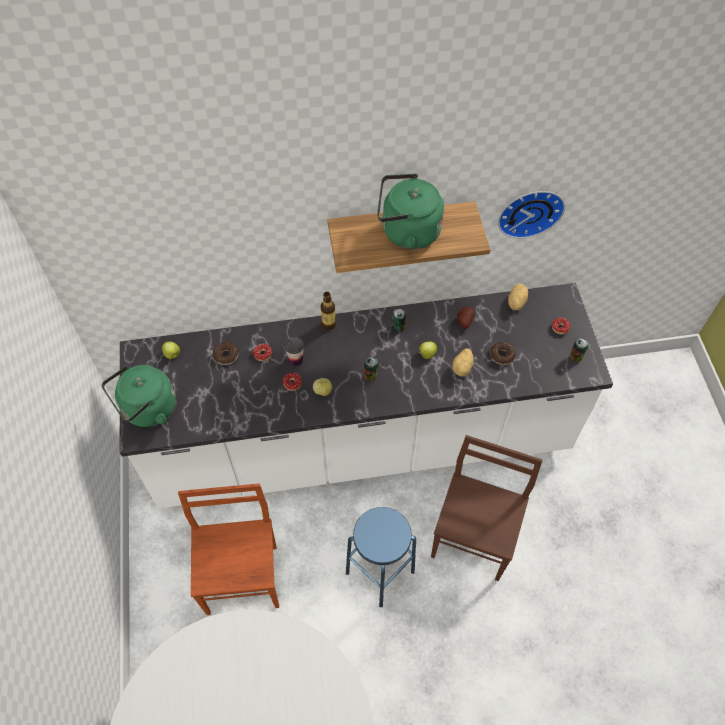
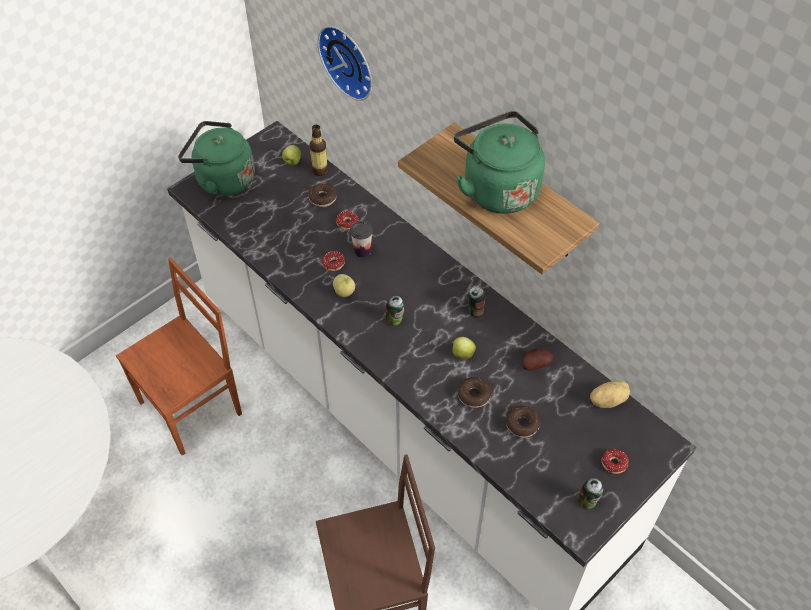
camera: 55 degrees right, 5 degrees down
bottle [321,292,336,330] -> bottle moved to [309,125,329,176]
blue stool [346,507,416,607] -> none
potato [452,348,473,377] -> donut [457,377,491,408]
wall clock [498,191,565,239] -> wall clock moved to [318,26,372,101]

